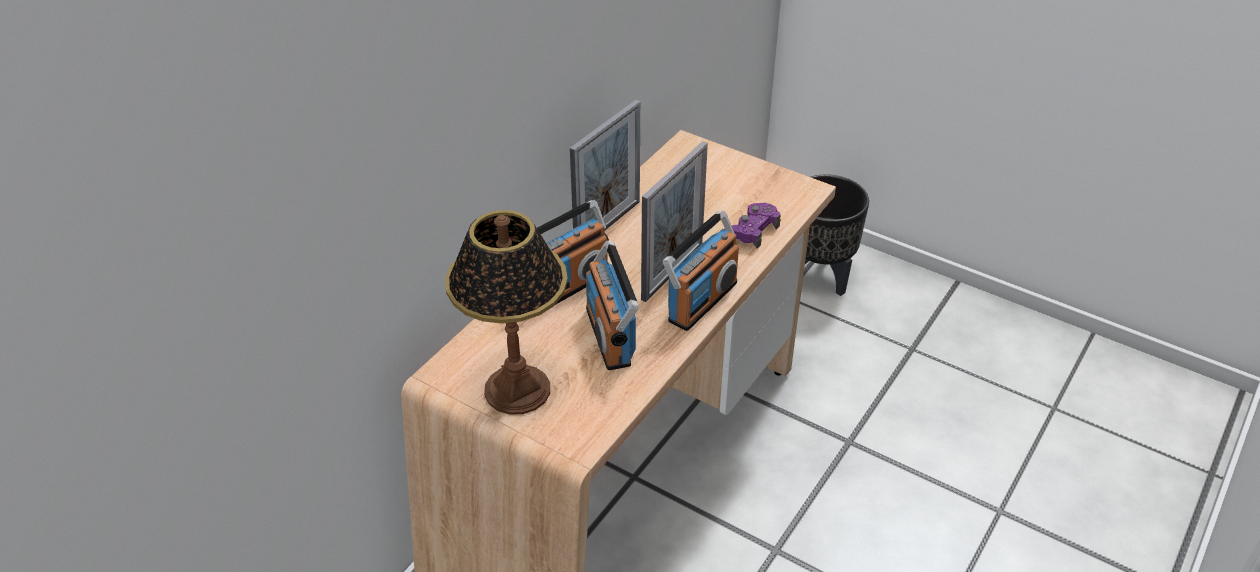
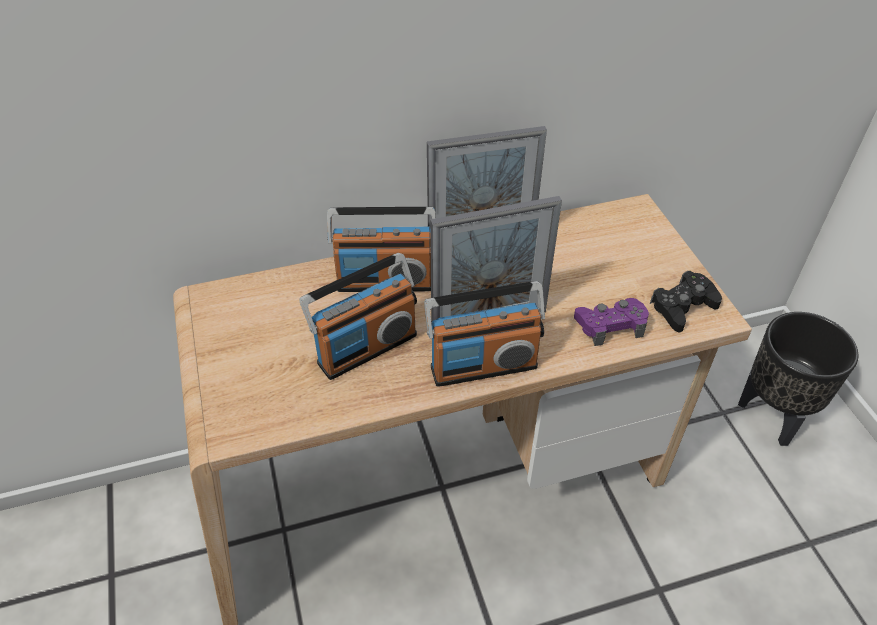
camera: 40 degrees right, 5 degrees up
table lamp [445,210,568,415] -> none
radio [586,240,639,370] -> radio turned 150 degrees counterclockwise [300,253,417,380]
none -> black game controller [650,271,722,332]

